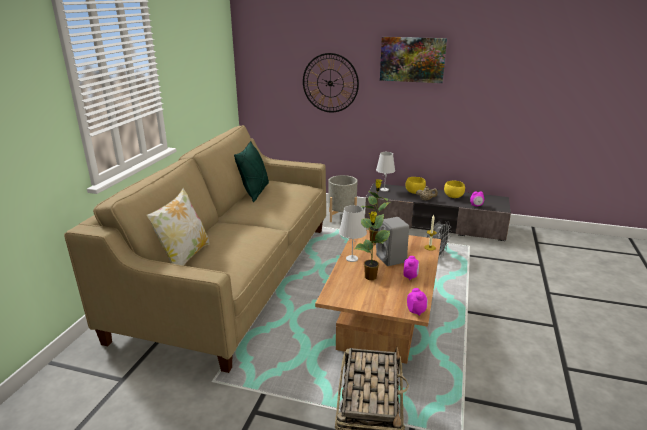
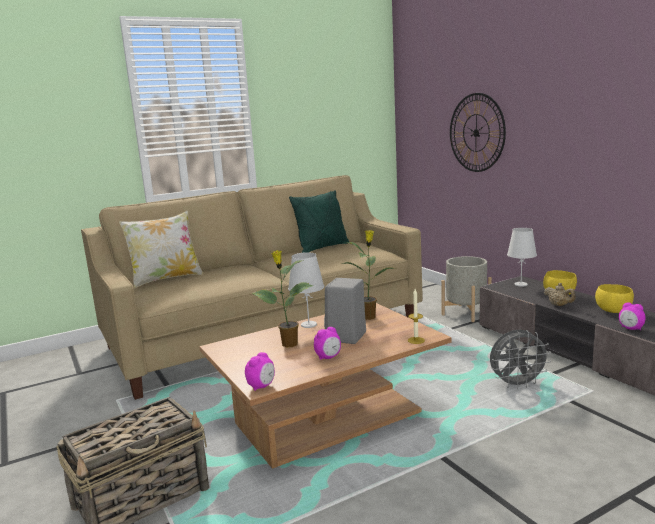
camera: 45 degrees right, 10 degrees down
picture [380,37,447,83] -> none

